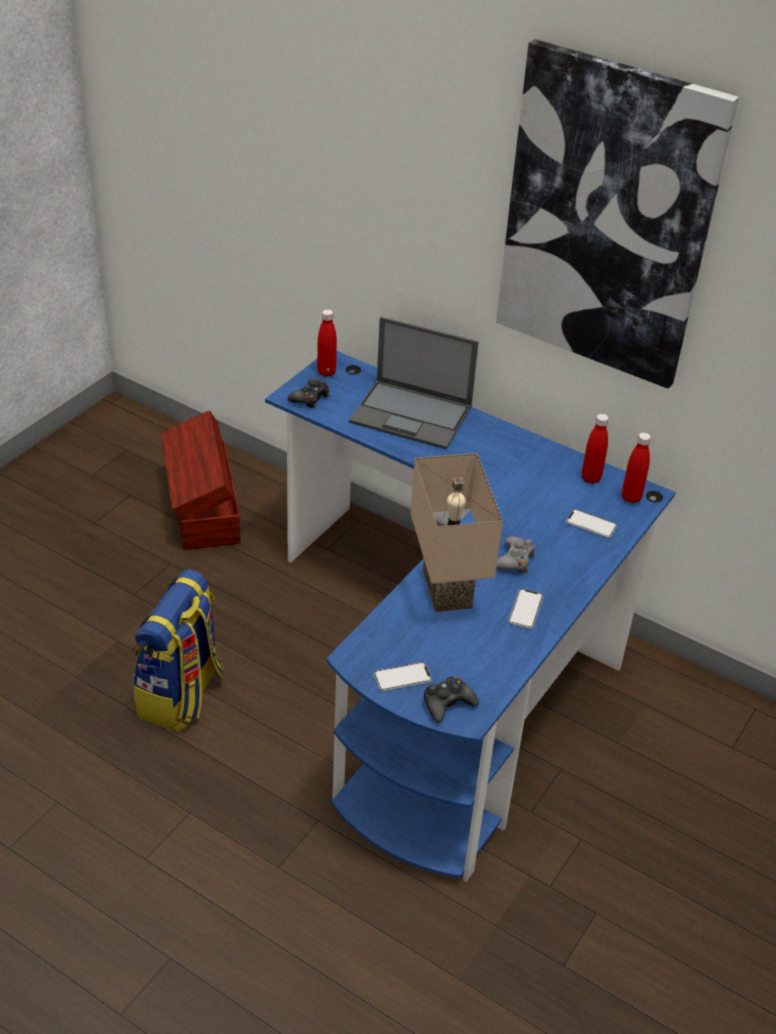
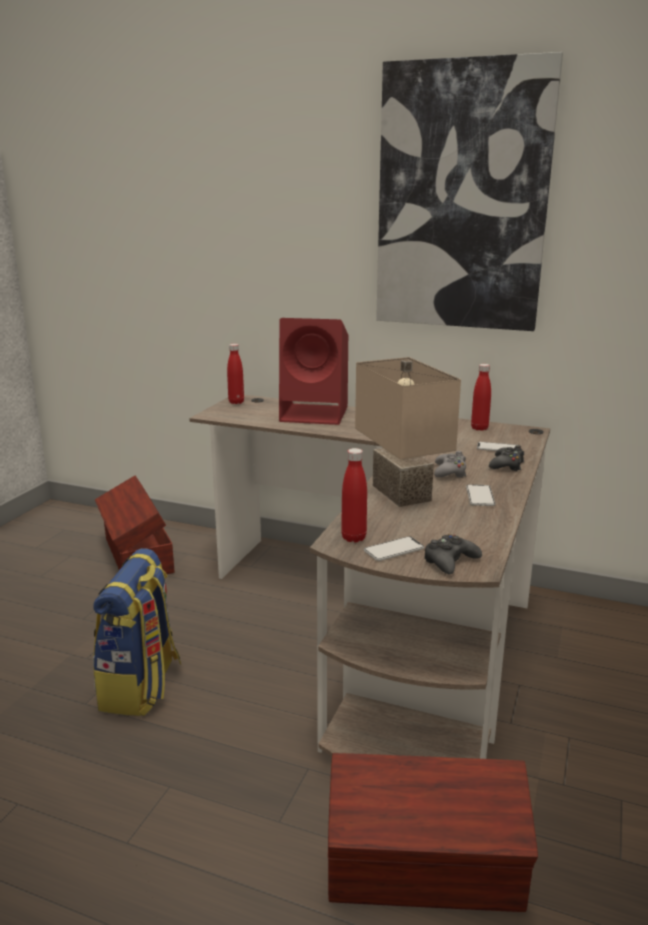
camera: 10 degrees left, 20 degrees down
blue desk [265,351,676,882] -> brown desk [189,395,550,759]
black game controller [288,378,329,408] -> black game controller moved to [489,445,524,471]
laptop [349,317,479,449] -> red speaker [279,318,348,425]
red bottle [622,432,651,503] -> red bottle moved to [341,448,367,542]
none -> brown storage box [328,753,538,912]

